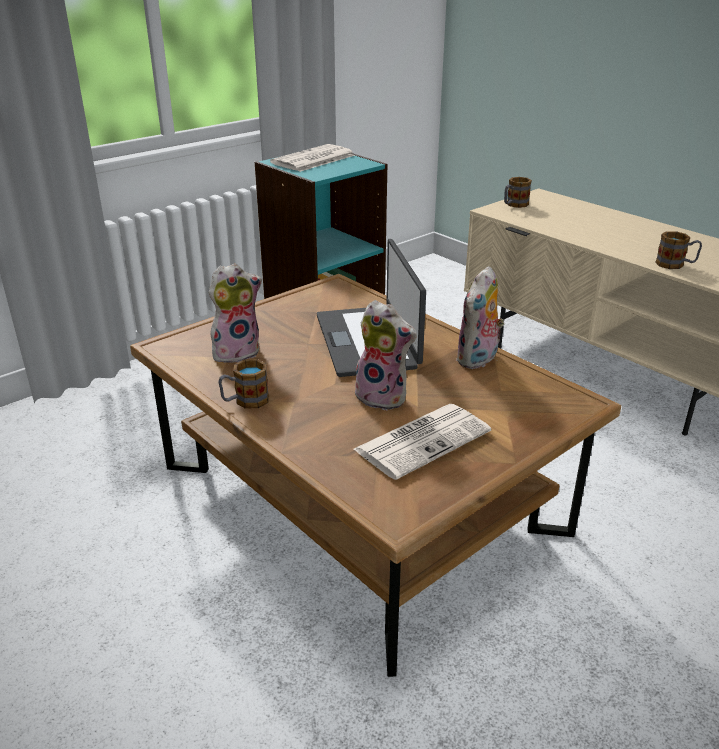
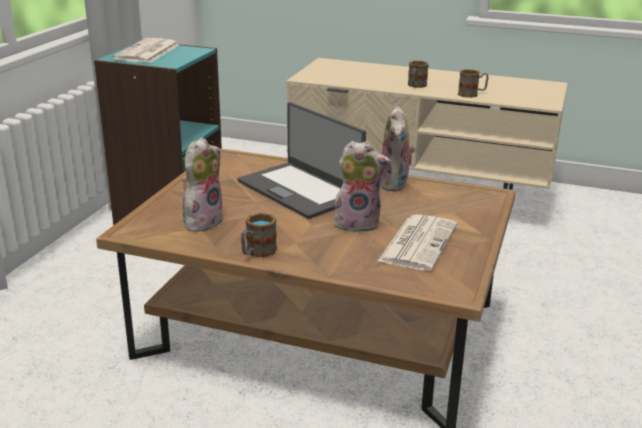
camera: 30 degrees left, 5 degrees down
mug [504,177,532,208] -> mug moved to [408,61,429,88]

